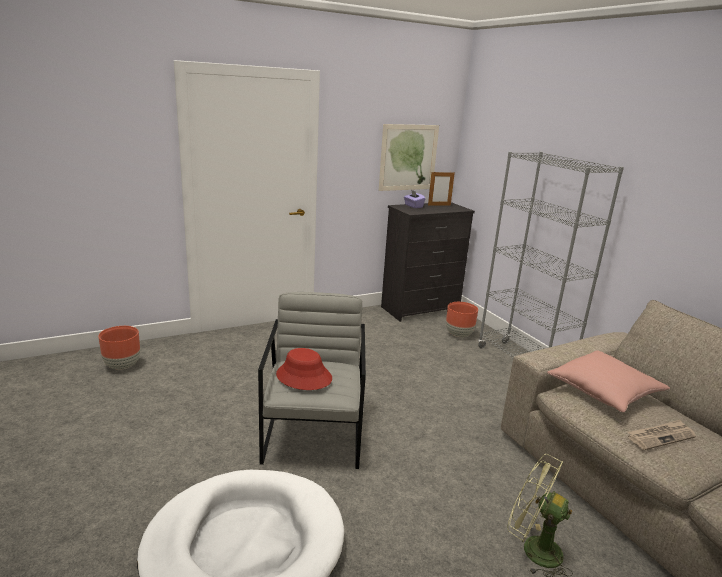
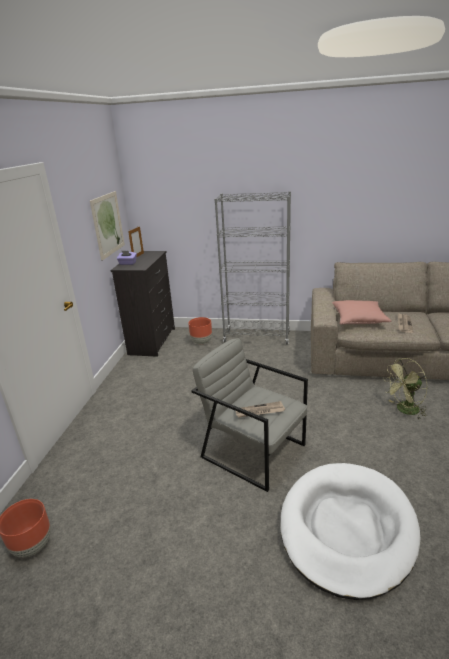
camera: 50 degrees left, 5 degrees up
red hat [276,348,332,390] -> newspaper [236,401,285,418]

